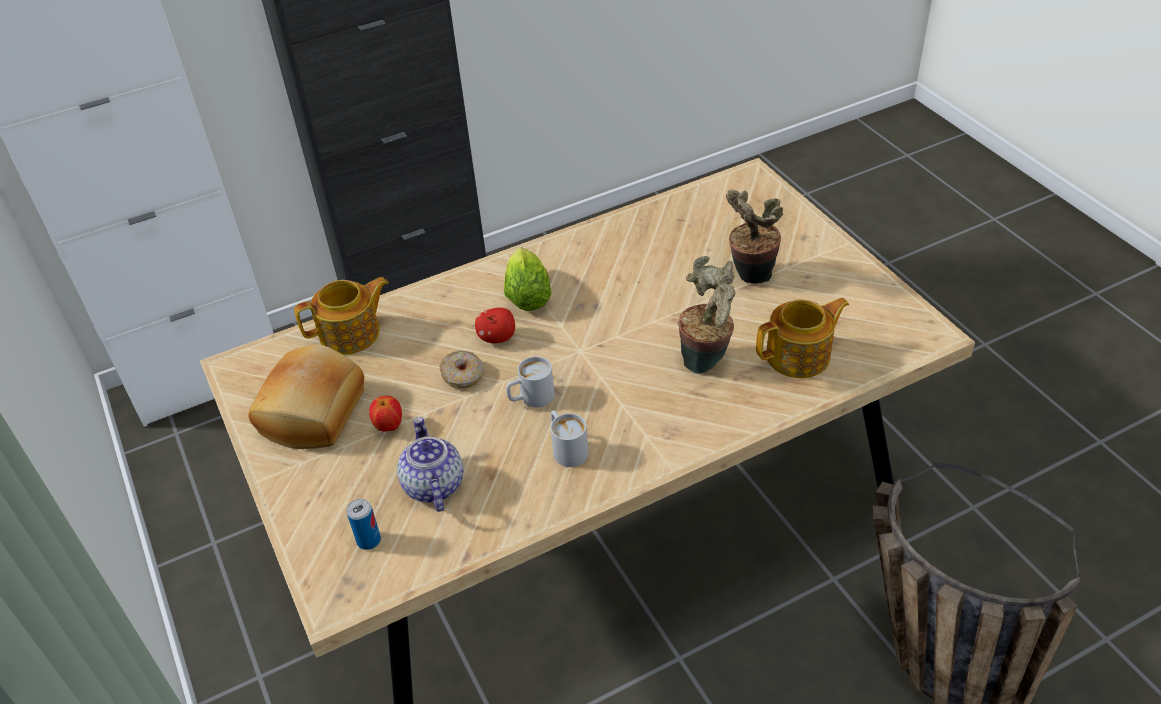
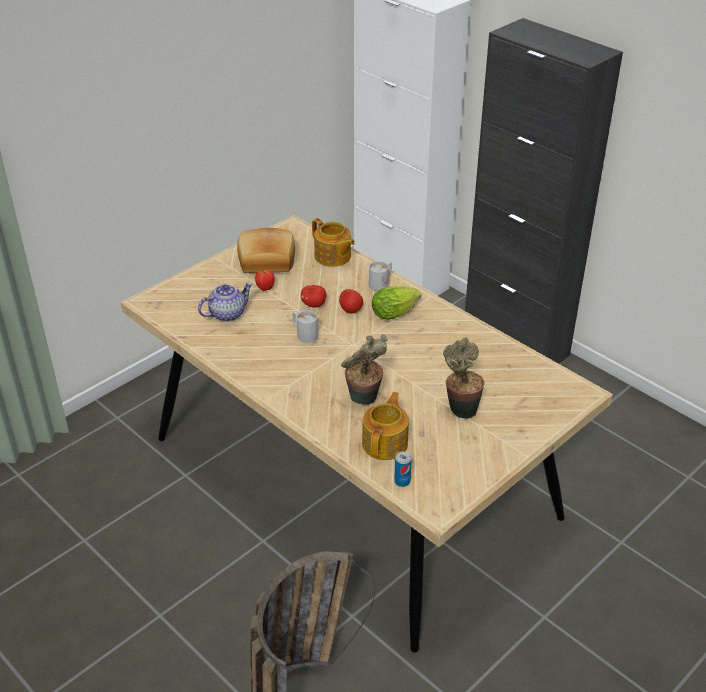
camera: 70 degrees right, 5 degrees down
can [347,499,381,550] -> can moved to [394,451,412,487]
donut [440,351,483,388] -> apple [301,285,326,308]
white mug [551,410,588,467] -> white mug moved to [369,261,392,291]
teapot [756,298,849,378] -> teapot turned 120 degrees counterclockwise [362,392,409,460]

